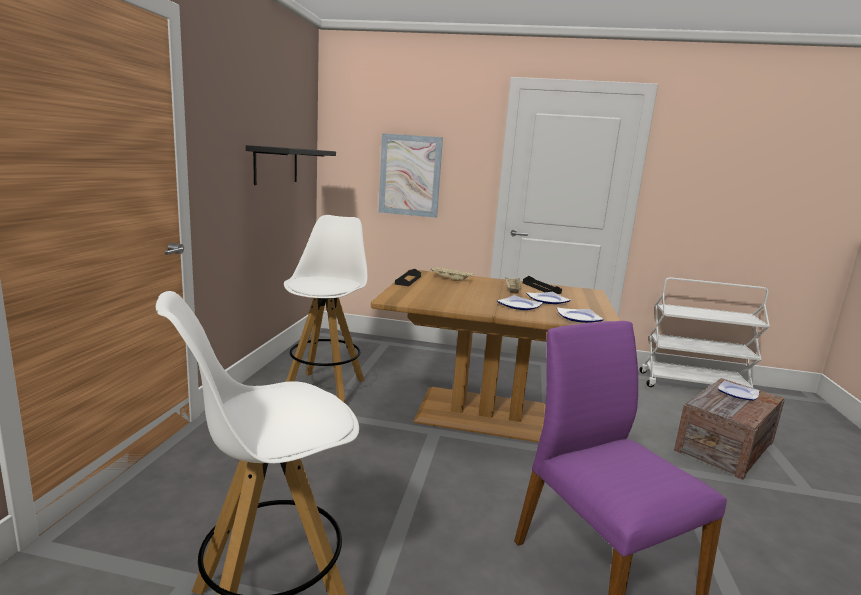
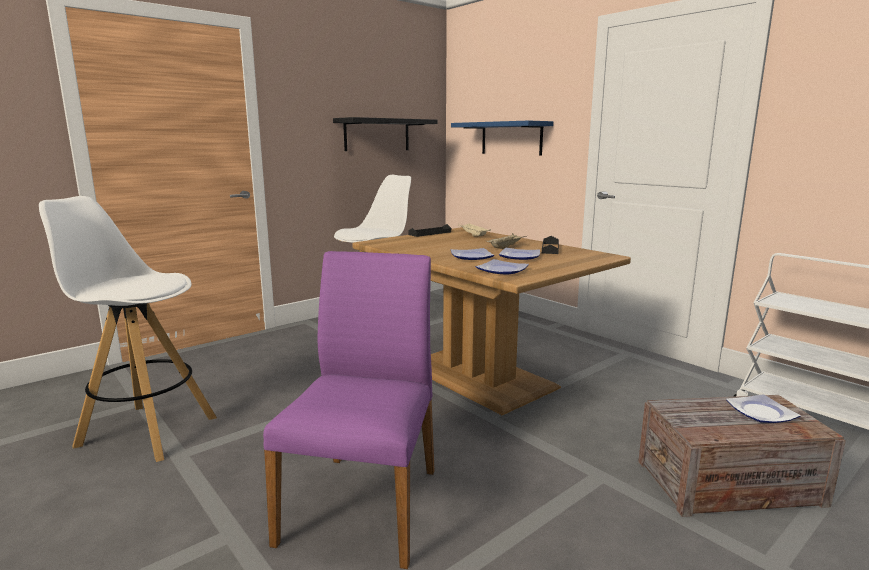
camera: 40 degrees right, 0 degrees up
picture [379,133,443,218] -> blue shelf [451,120,553,155]

